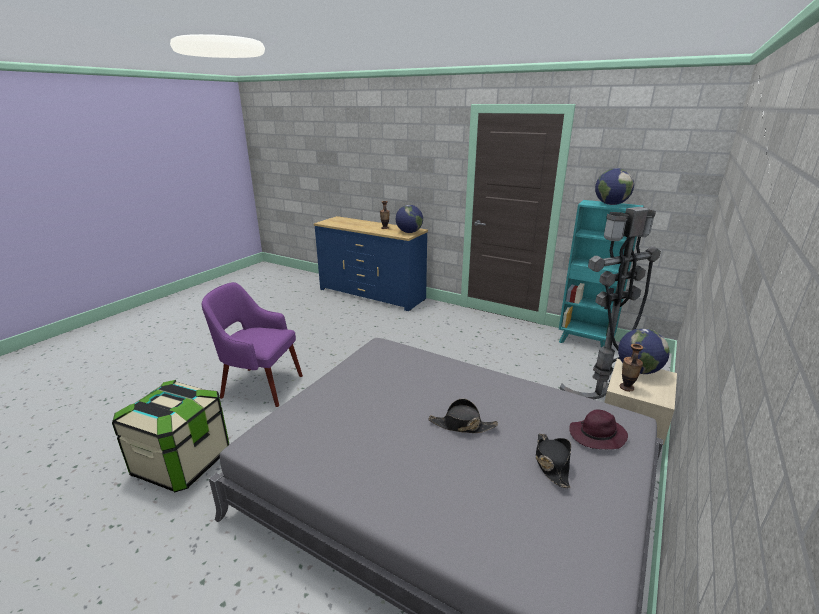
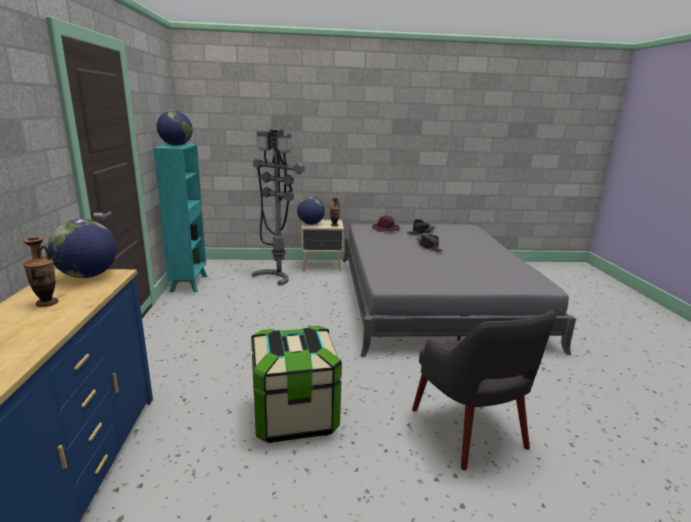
camera: 125 degrees left, 5 degrees down
storage box [112,380,229,493] -> storage box moved to [251,326,342,443]
purple armchair [202,282,303,407] -> grey armchair [412,310,556,470]

